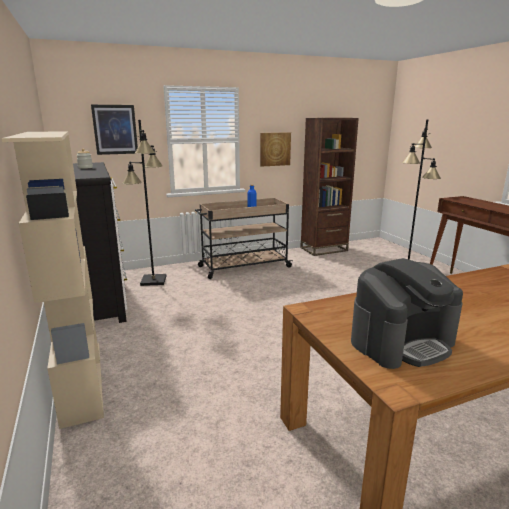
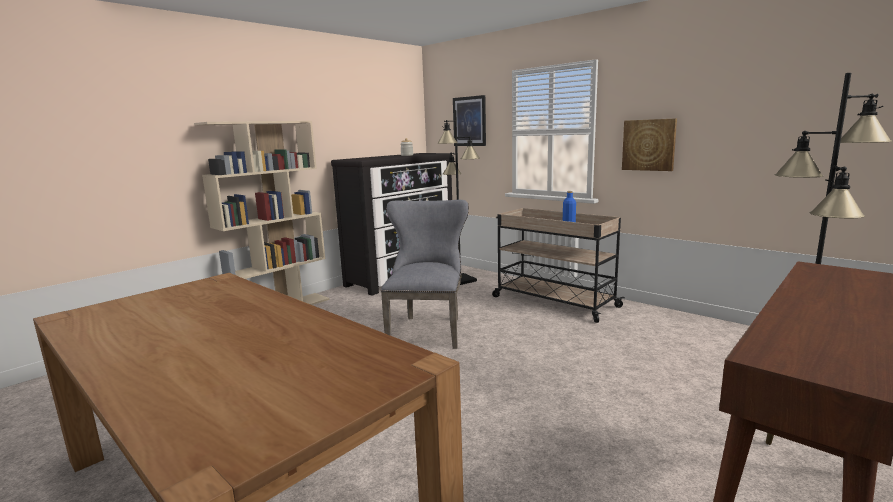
camera: 65 degrees right, 5 degrees down
brown bookcase [300,118,359,256] -> none
coffee machine [351,258,463,369] -> none
none -> grey chair [381,200,469,349]

